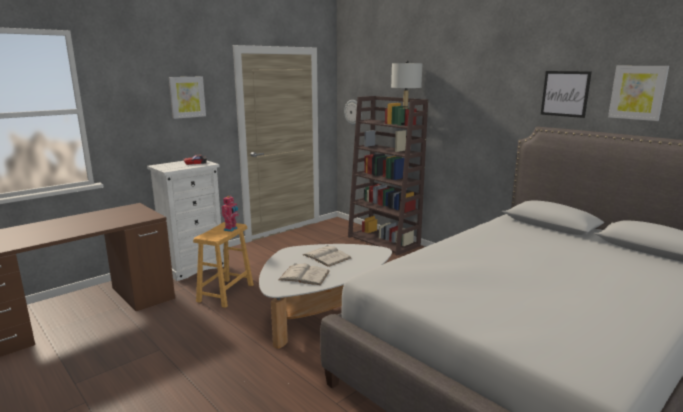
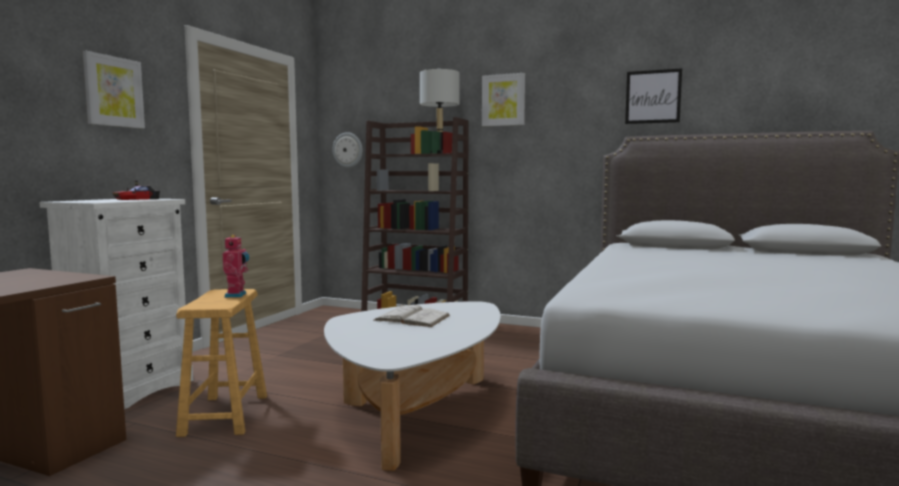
camera: 25 degrees left, 10 degrees down
white book [278,263,330,285] -> none
picture [608,66,669,121] -> picture moved to [482,73,525,126]

